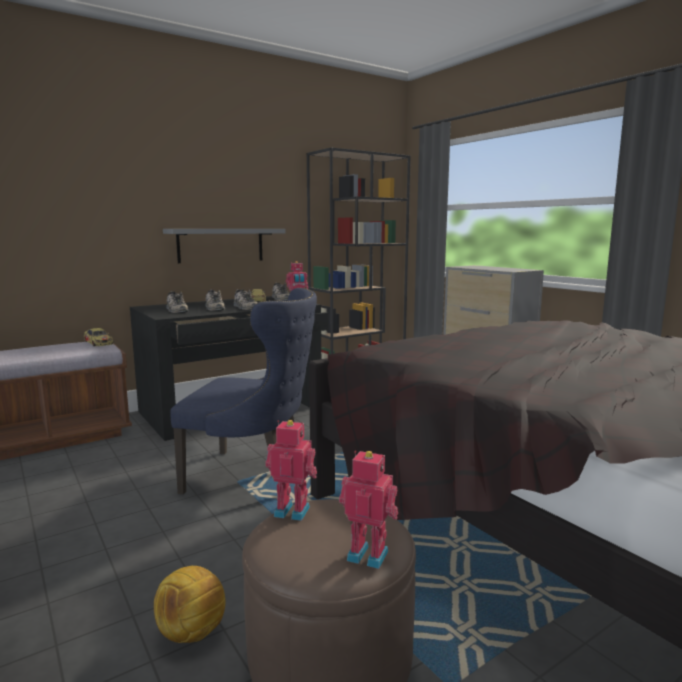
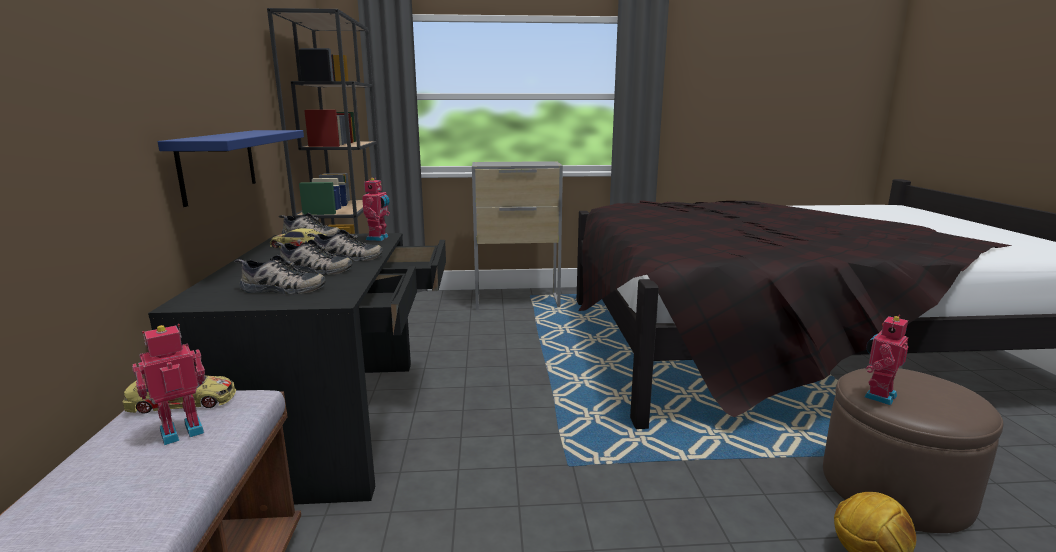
camera: 60 degrees left, 5 degrees up
grey shelf [163,229,286,263] -> blue shelf [158,130,304,207]
blue chair [170,288,317,494] -> none
toy robot [339,451,398,569] -> toy robot moved to [132,324,205,445]

